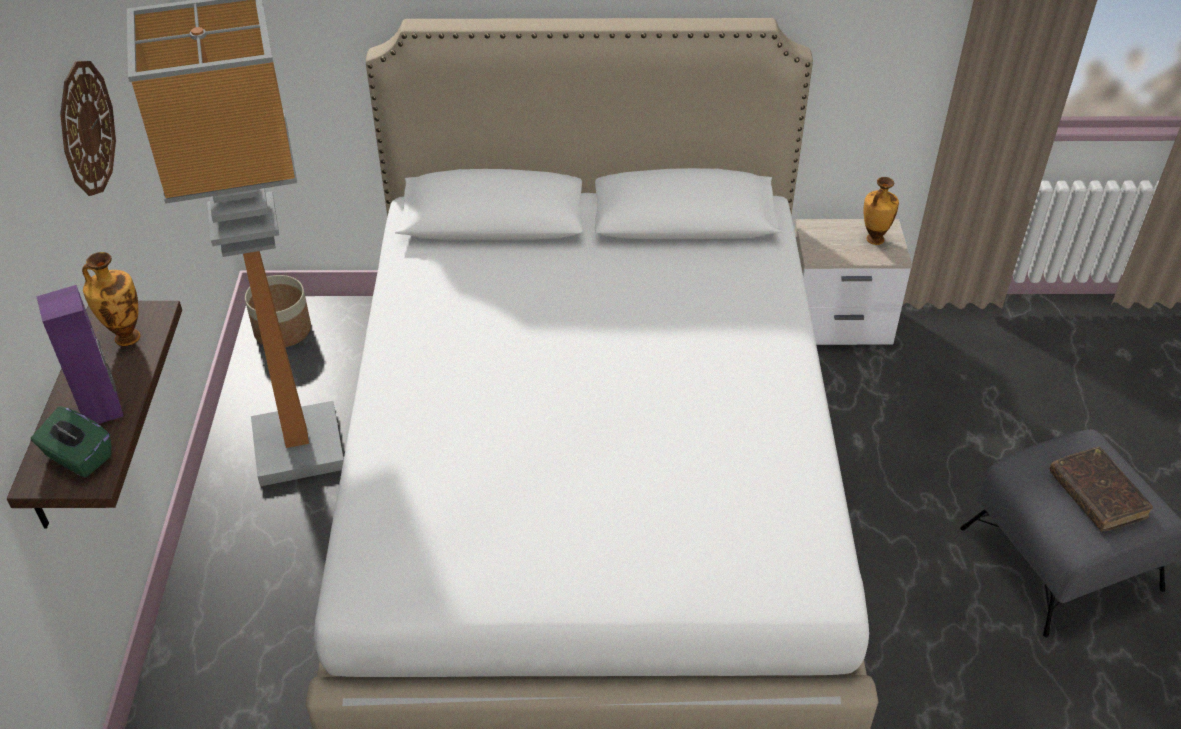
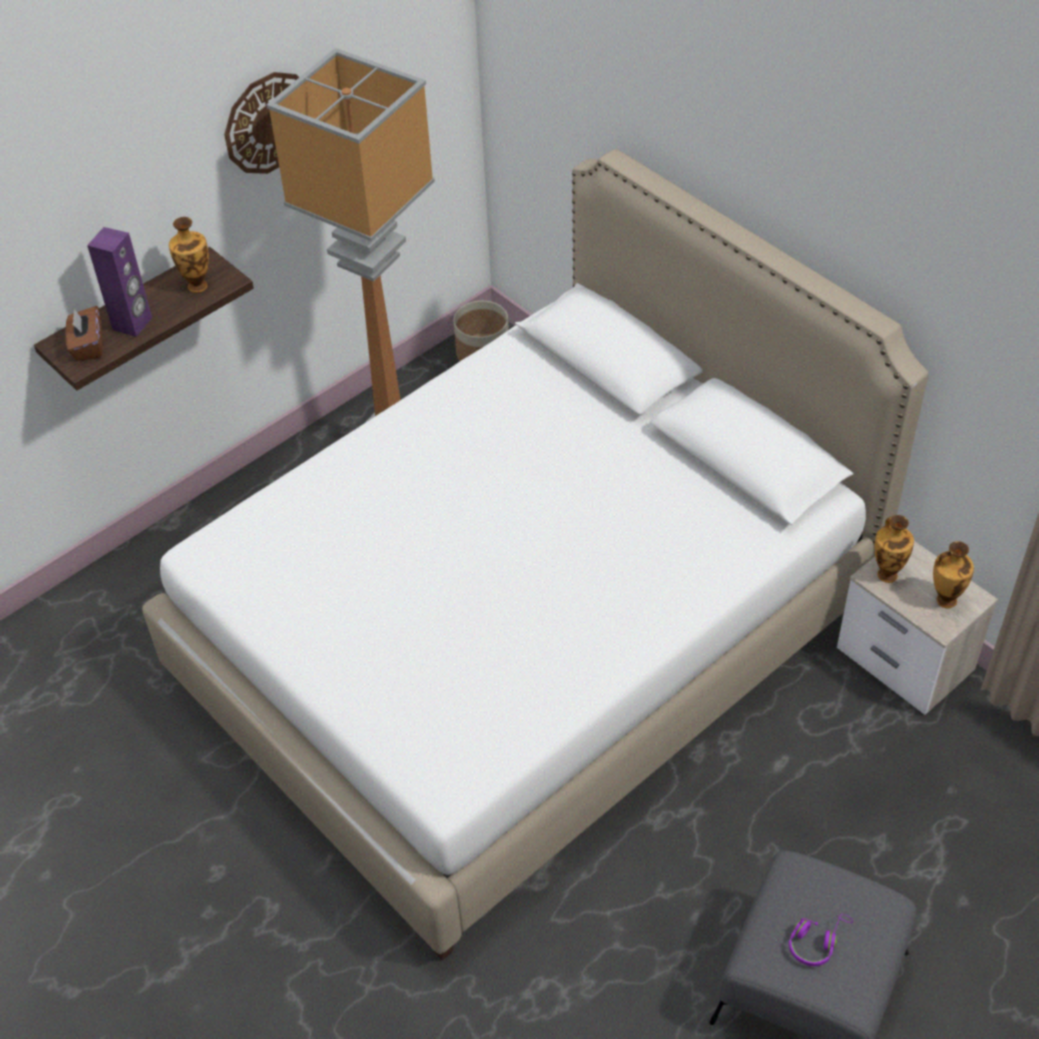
camera: 50 degrees right, 5 degrees up
green tissue box [31,406,111,478] -> brown tissue box [66,306,103,361]
brown book [1050,447,1153,532] -> purple headphones [789,913,853,966]
none -> vase [874,515,914,583]

